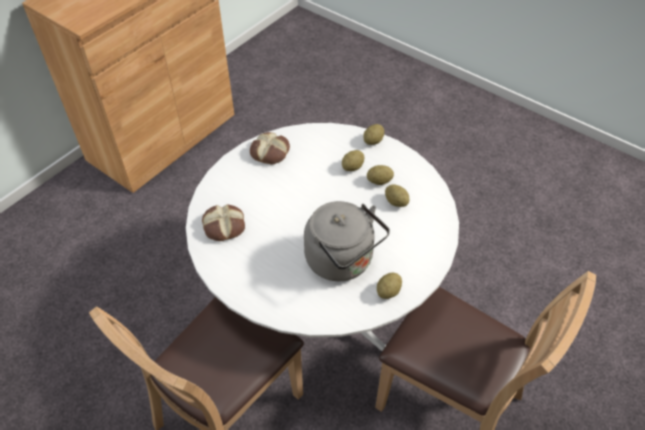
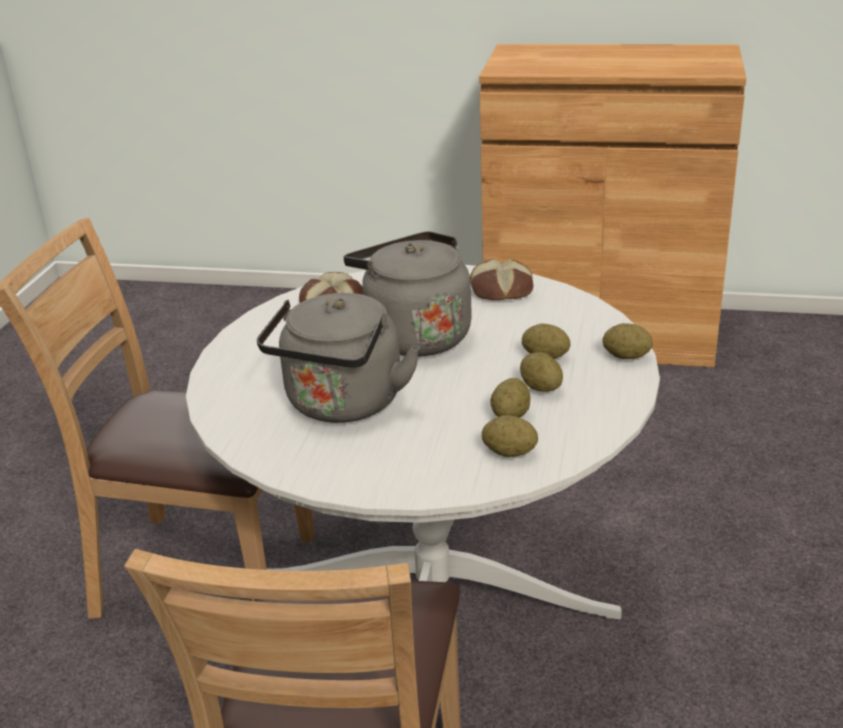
camera: 65 degrees right, 20 degrees down
potato [377,273,402,299] -> potato moved to [482,415,538,457]
none -> grey kettle [344,231,472,357]

